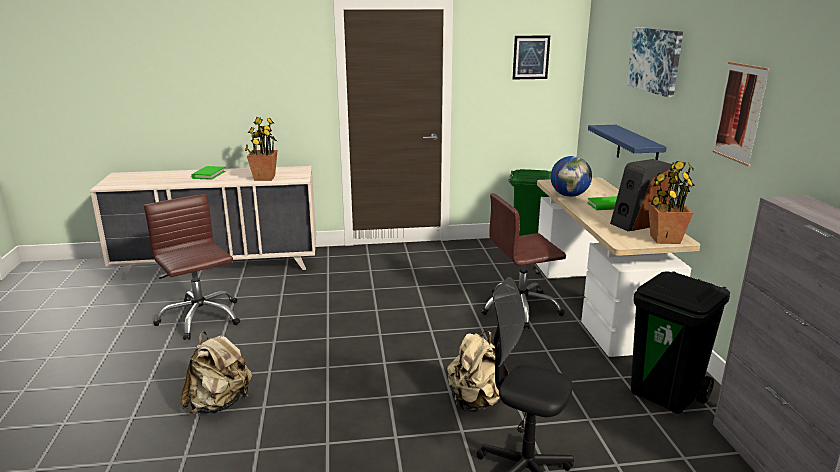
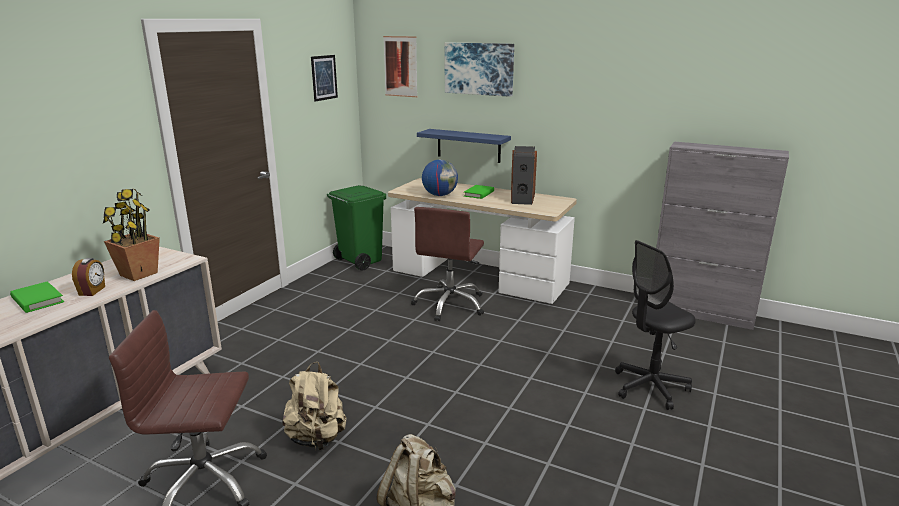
camera: 55 degrees left, 0 degrees up
beige backpack [447,331,509,411] -> beige backpack moved to [282,362,346,450]
black trash can [631,271,730,414] -> none
potted plant [648,161,695,244] -> none
picture [713,62,770,167] -> picture moved to [383,36,418,97]
none -> alarm clock [72,258,105,296]

